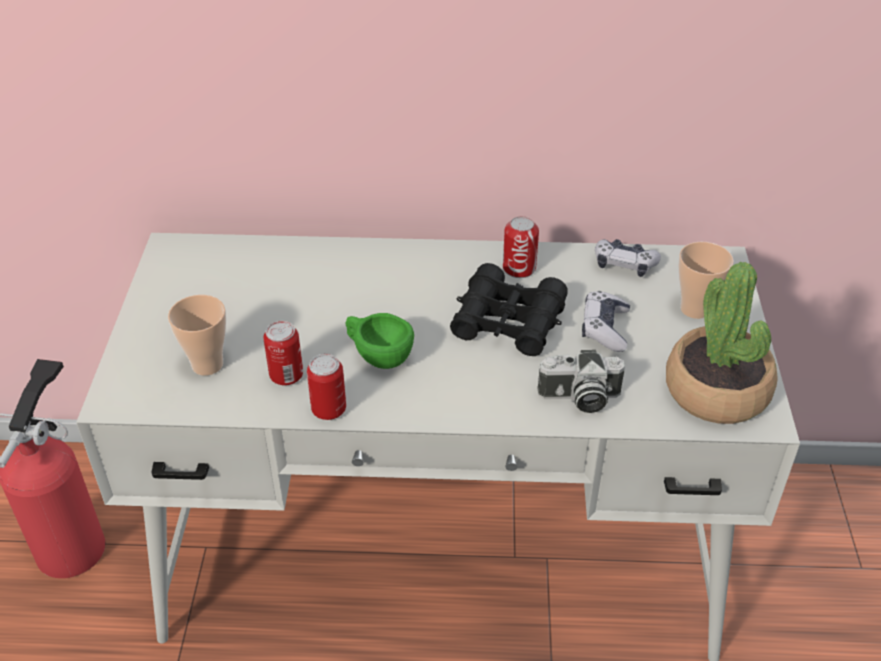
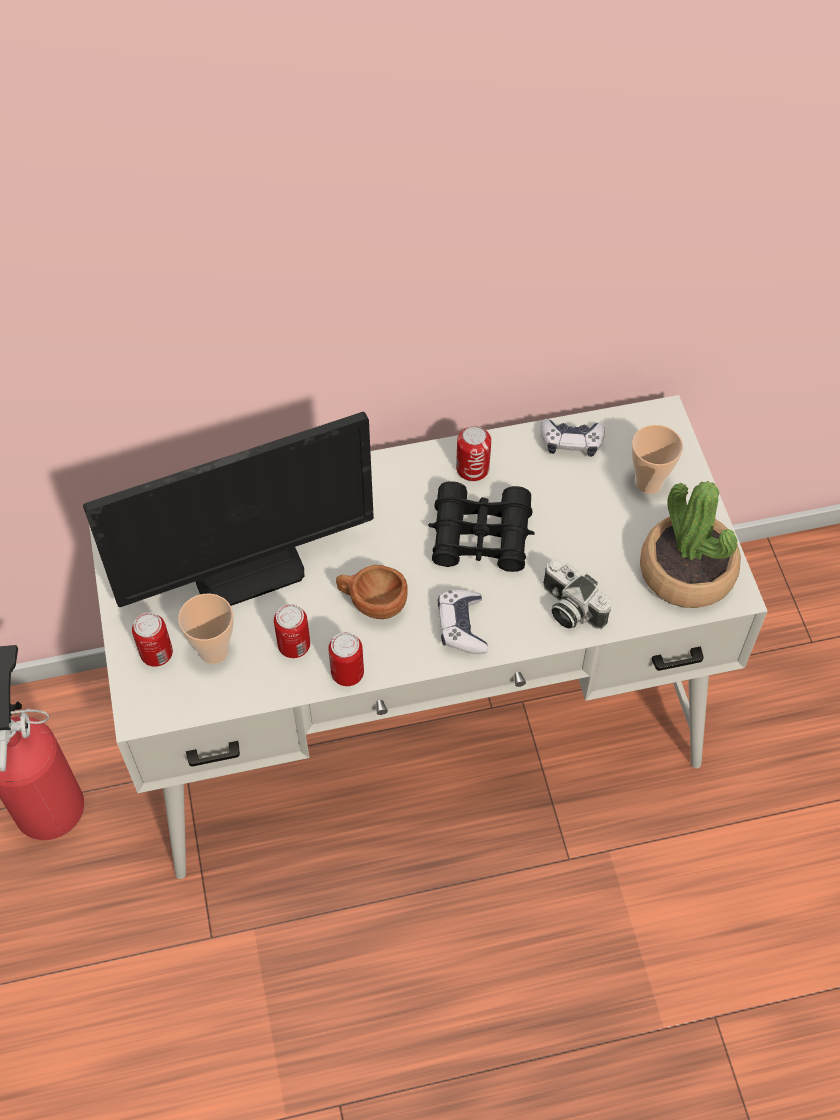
camera: 15 degrees left, 15 degrees up
green cup [345,313,414,369] -> brown cup [336,565,408,619]
camera [537,350,625,413] -> camera turned 60 degrees clockwise [543,559,611,629]
game controller [582,291,630,352] -> game controller moved to [438,589,488,654]
none -> monitor [83,412,374,607]
none -> can [132,612,173,667]

